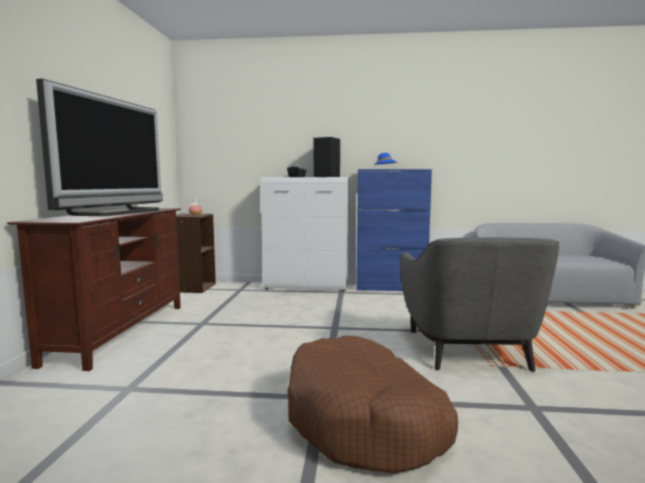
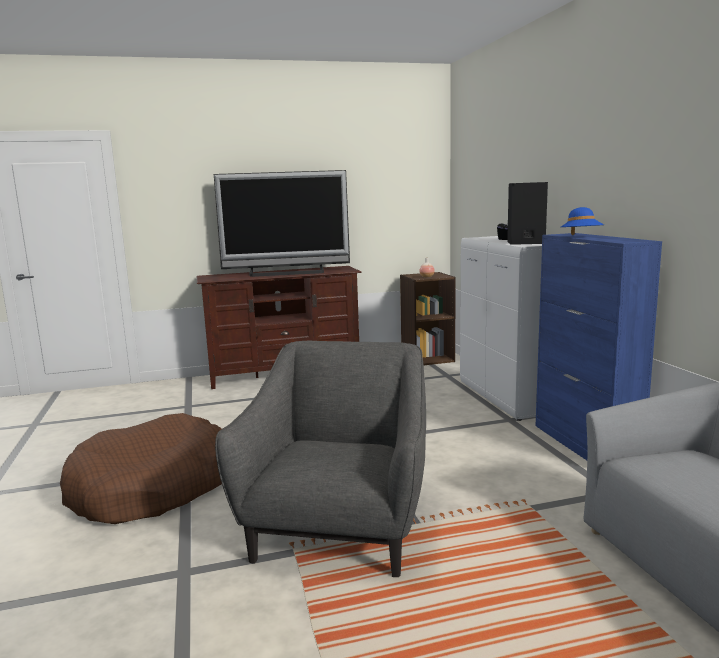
camera: 70 degrees right, 5 degrees up
grey armchair [400,237,559,372] -> grey armchair turned 120 degrees clockwise [215,341,426,577]

